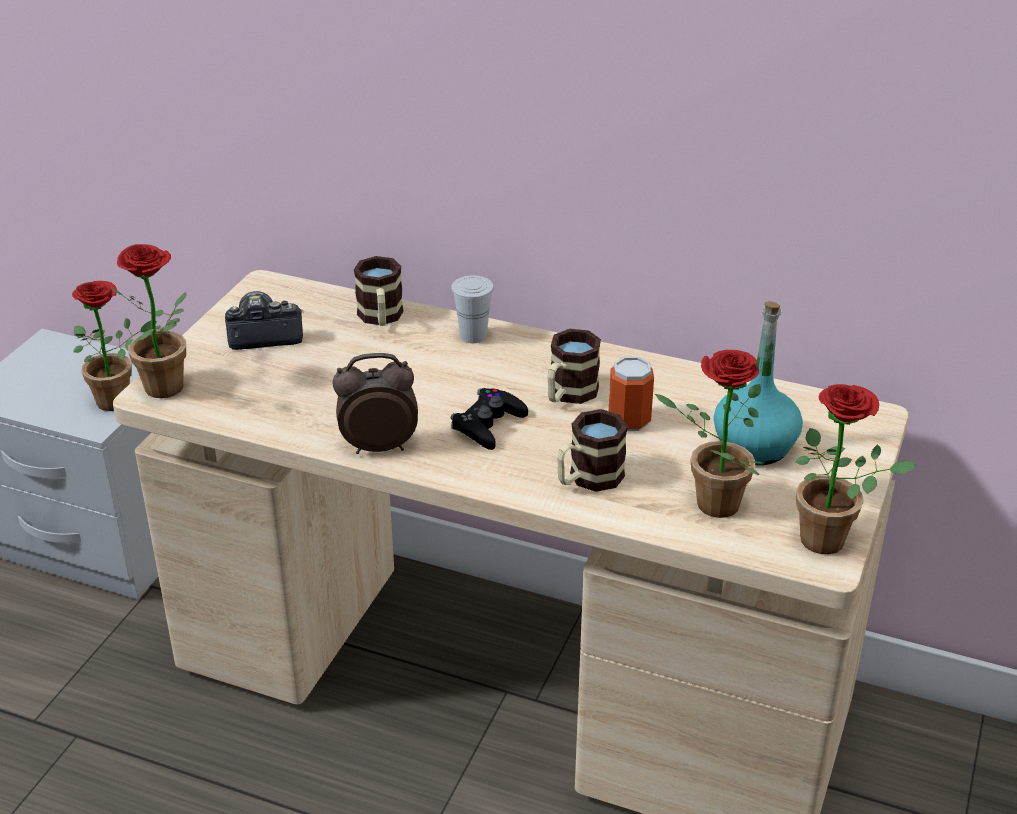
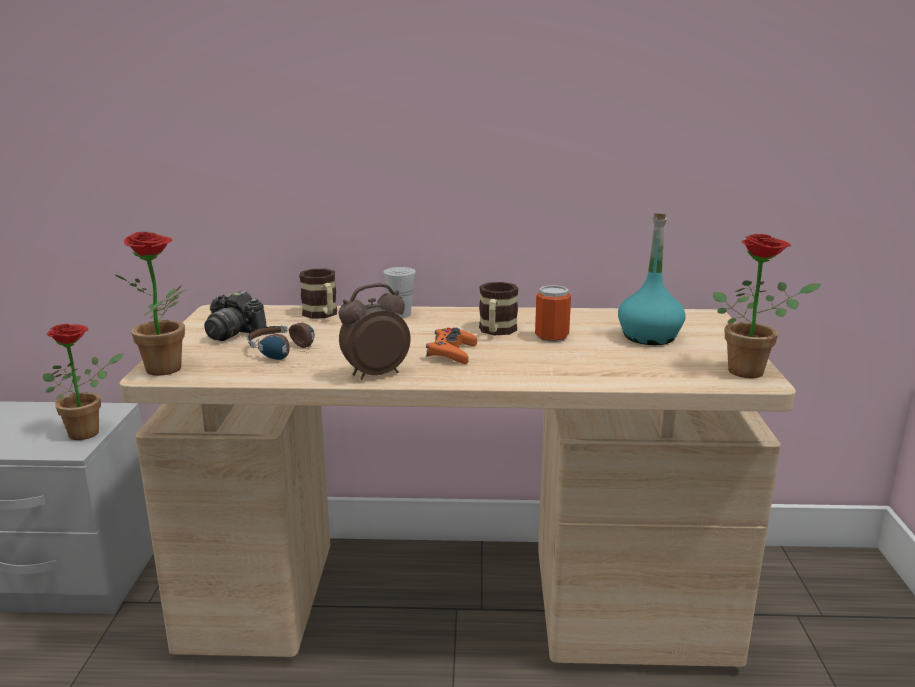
camera: 20 degrees left, 15 degrees down
camera [225,291,304,350] -> camera turned 120 degrees counterclockwise [204,290,267,341]
black game controller [451,388,528,450] -> orange game controller [426,328,477,364]
mug [557,409,628,492] -> none
potted plant [655,350,762,518] -> none
none -> headphones [247,323,315,360]

